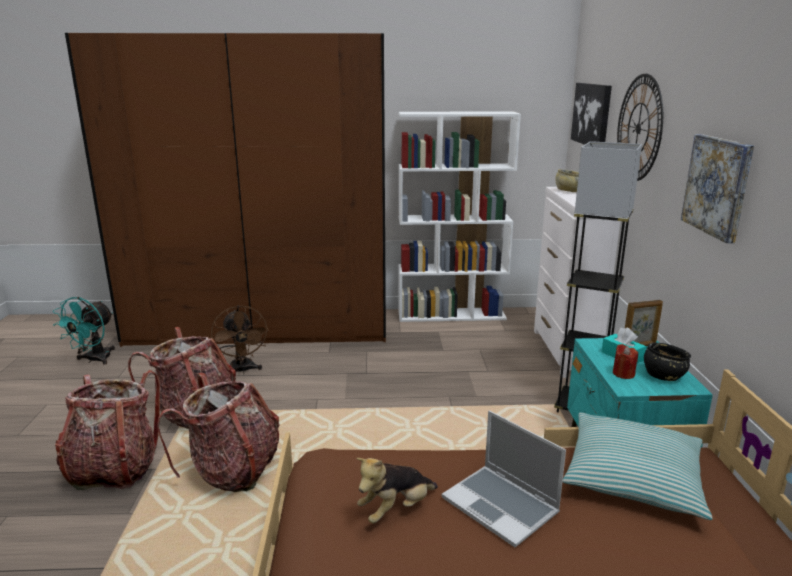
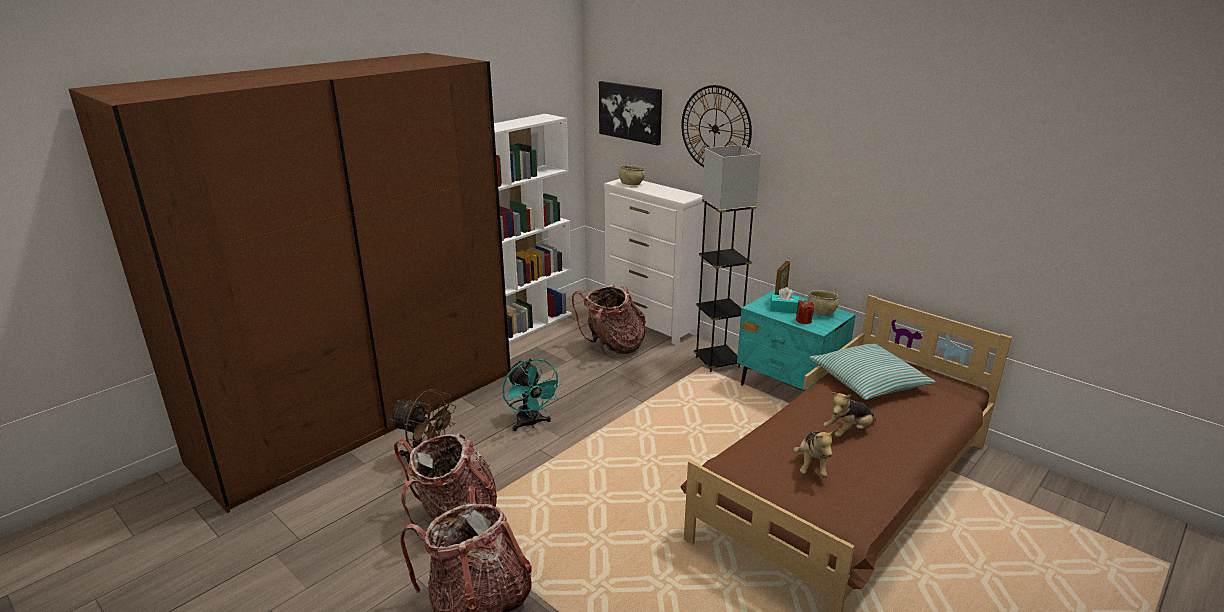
camera: 45 degrees left, 5 degrees up
turquoise fan [53,297,115,365] -> turquoise fan moved to [502,359,562,431]
backpack [157,373,280,492] -> backpack moved to [572,285,646,354]
laptop [442,411,566,547] -> plush toy [823,392,876,437]
black bowl [644,343,691,381] -> beige bowl [807,290,839,316]
picture [681,134,754,243] -> none

